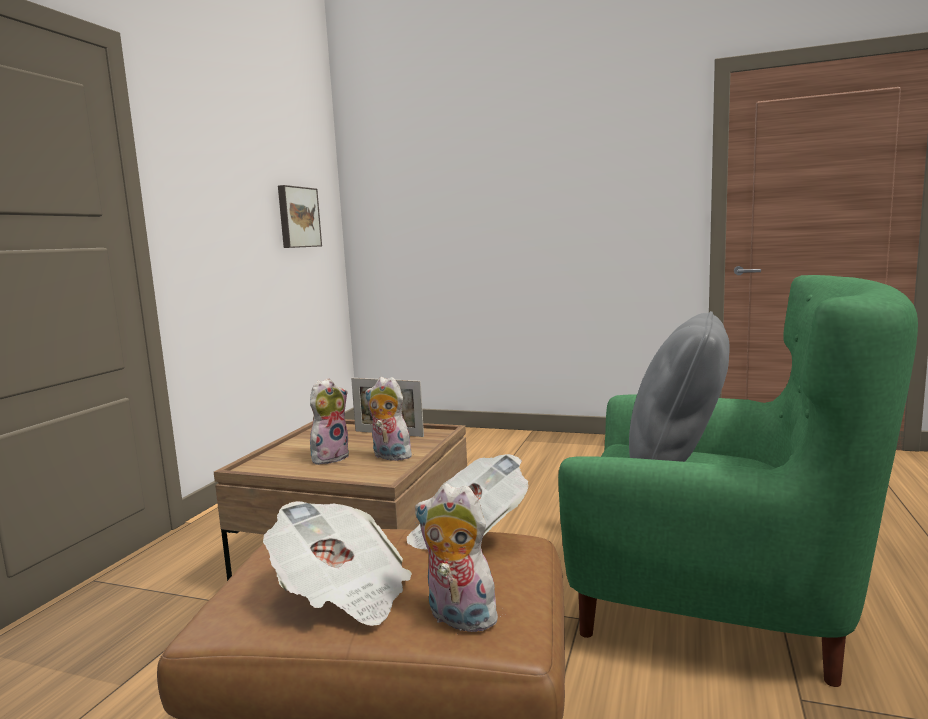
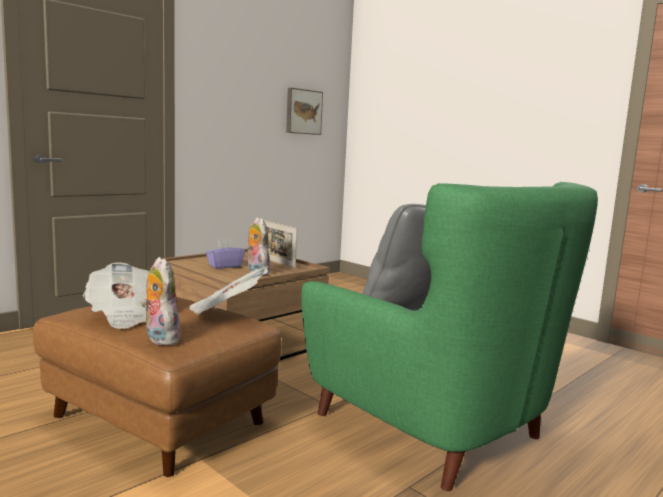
camera: 25 degrees right, 0 degrees up
plush toy [310,378,349,465] -> purple tissue box [206,239,245,269]

